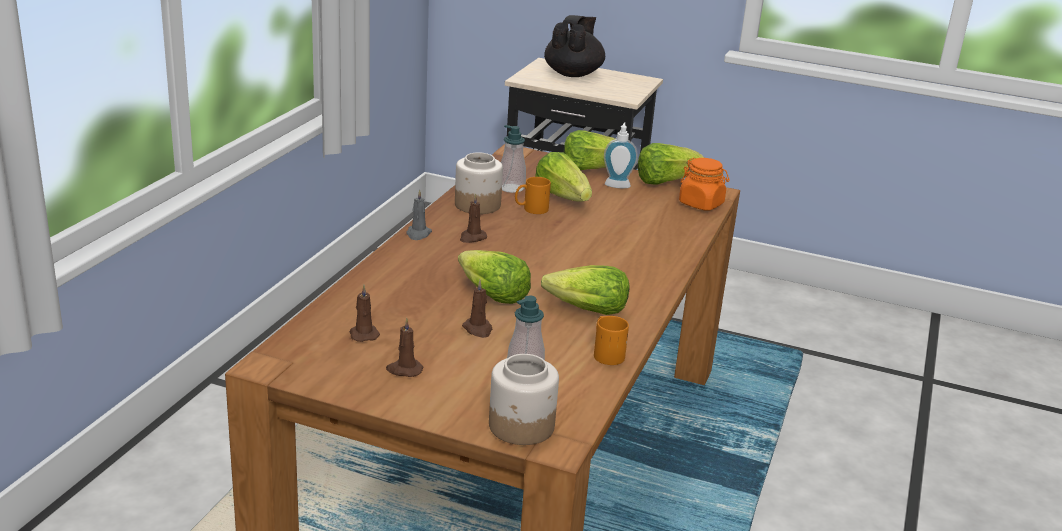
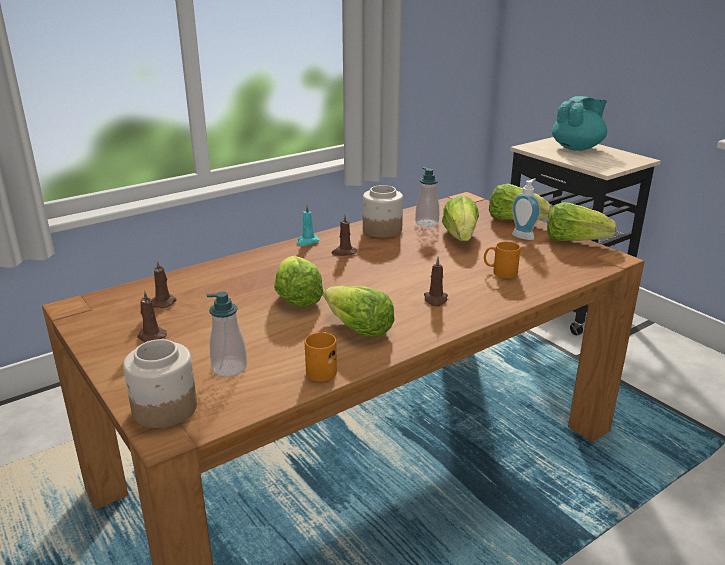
camera: 35 degrees right, 0 degrees up
grey candle [406,190,432,240] -> turquoise candle [297,205,320,246]
brown candle [462,280,492,338] -> brown candle moved to [424,257,448,307]
orange mug [515,177,551,214] -> orange mug moved to [484,241,521,278]
black teapot [544,15,605,77] -> turquoise teapot [552,96,607,151]
orange jar [679,158,730,211] -> none

